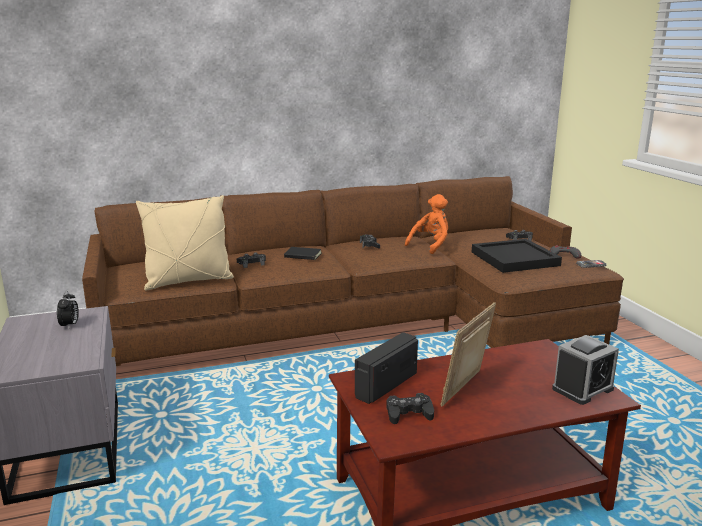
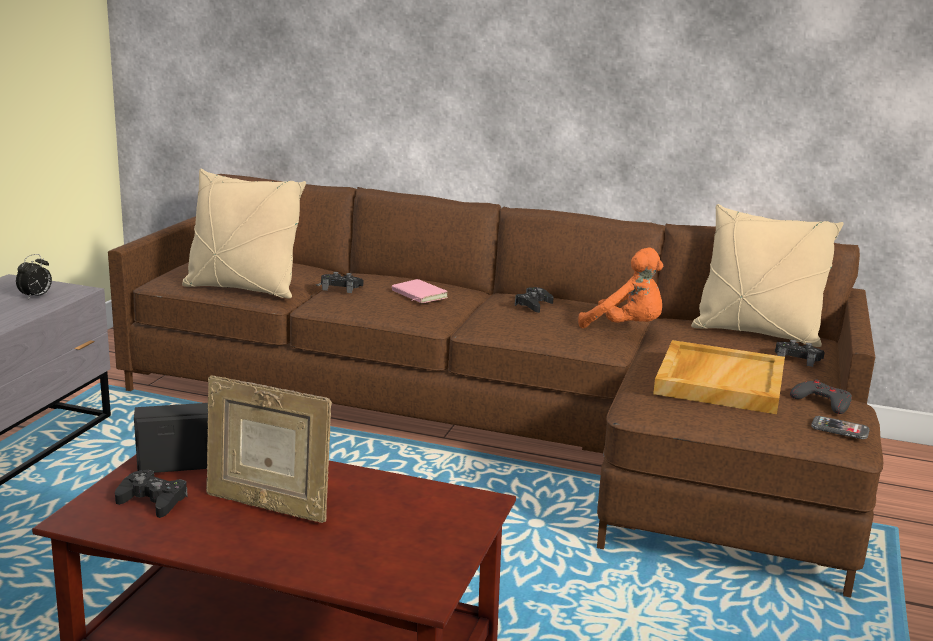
camera: 35 degrees right, 0 degrees up
black book [284,247,322,260] -> pink book [392,279,448,303]
orange plush toy [405,194,448,254] -> orange plush toy turned 45 degrees clockwise [578,248,663,328]
picture frame [441,302,496,406] -> picture frame turned 135 degrees counterclockwise [206,376,332,523]
black tray [472,239,562,273] -> beige tray [653,340,785,414]
alarm clock [552,335,619,405] -> none
none -> beige pillow [691,204,844,347]

